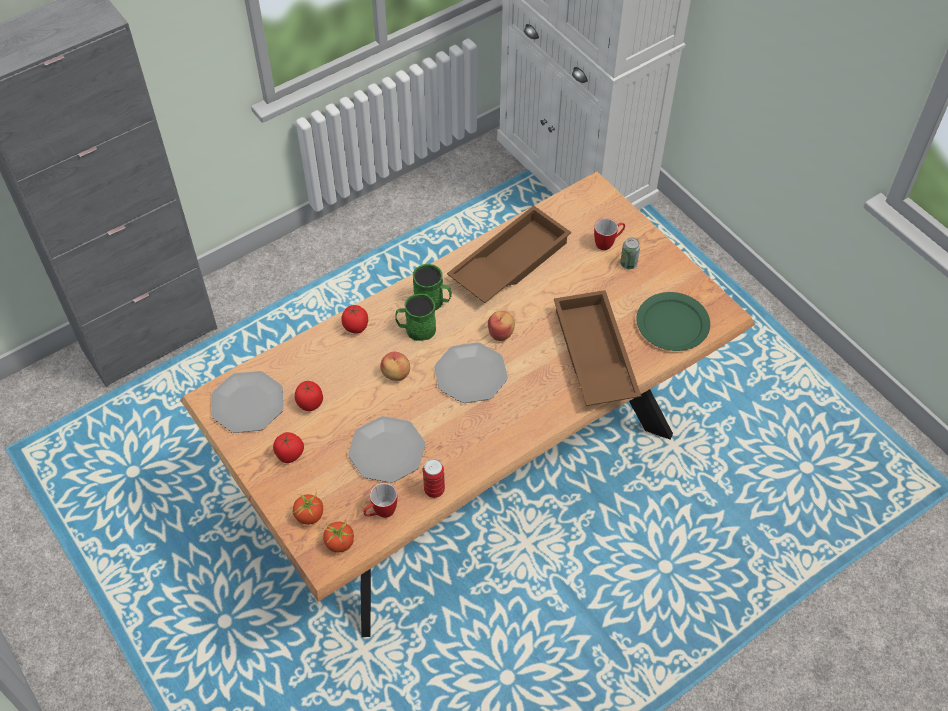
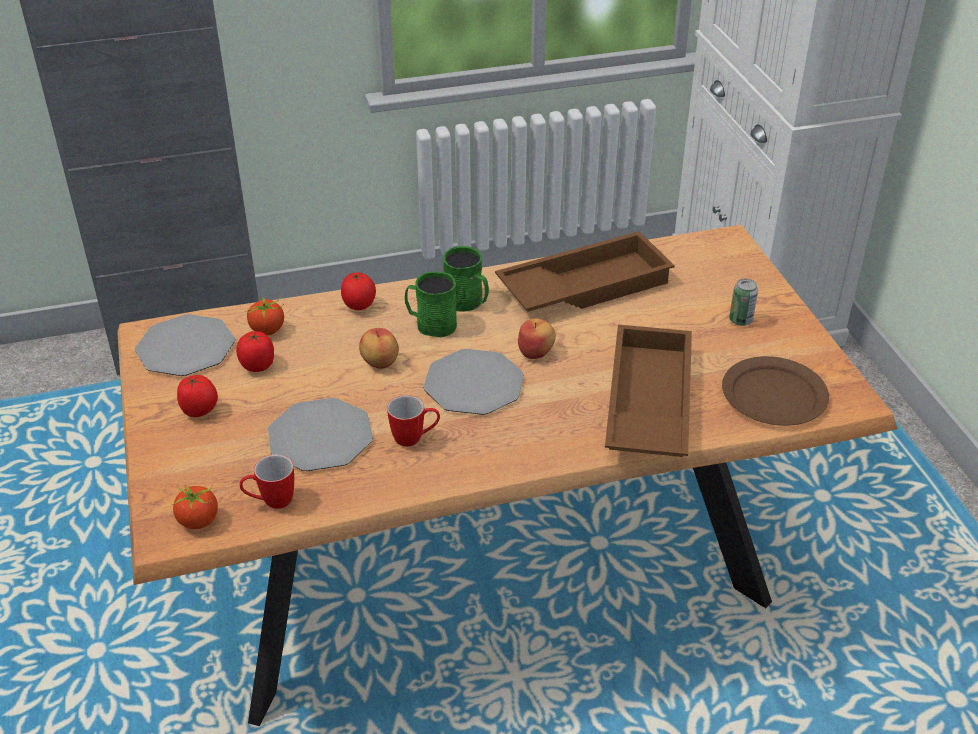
camera: 20 degrees right, 15 degrees down
tomato [292,491,324,525] -> tomato moved to [245,295,284,335]
can [423,459,445,498] -> none
mug [594,218,625,250] -> mug moved to [387,395,440,447]
green plate [637,292,710,351] -> brown plate [722,356,829,426]

